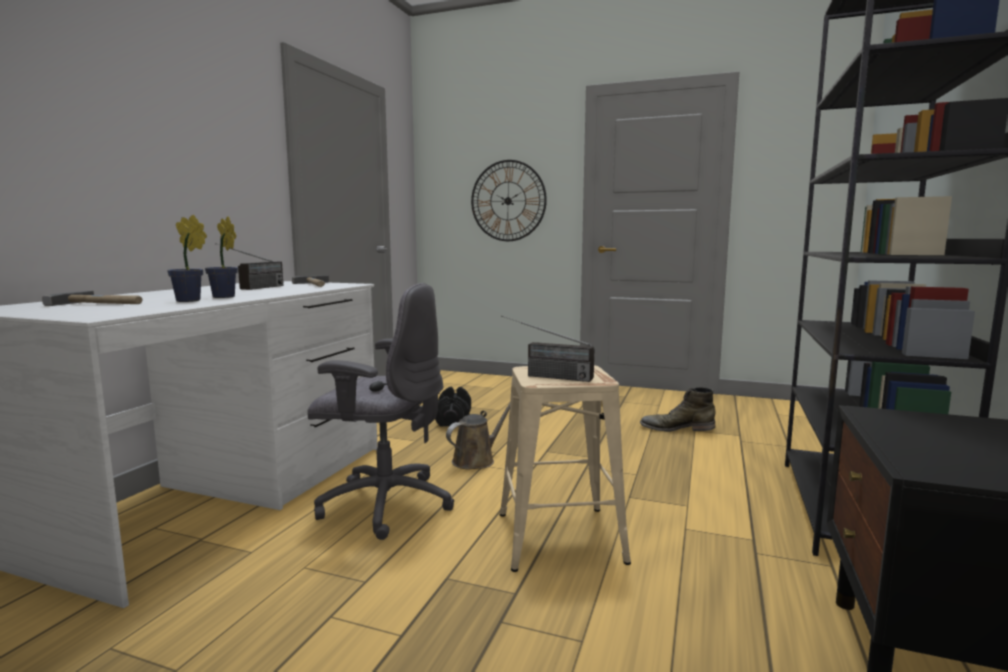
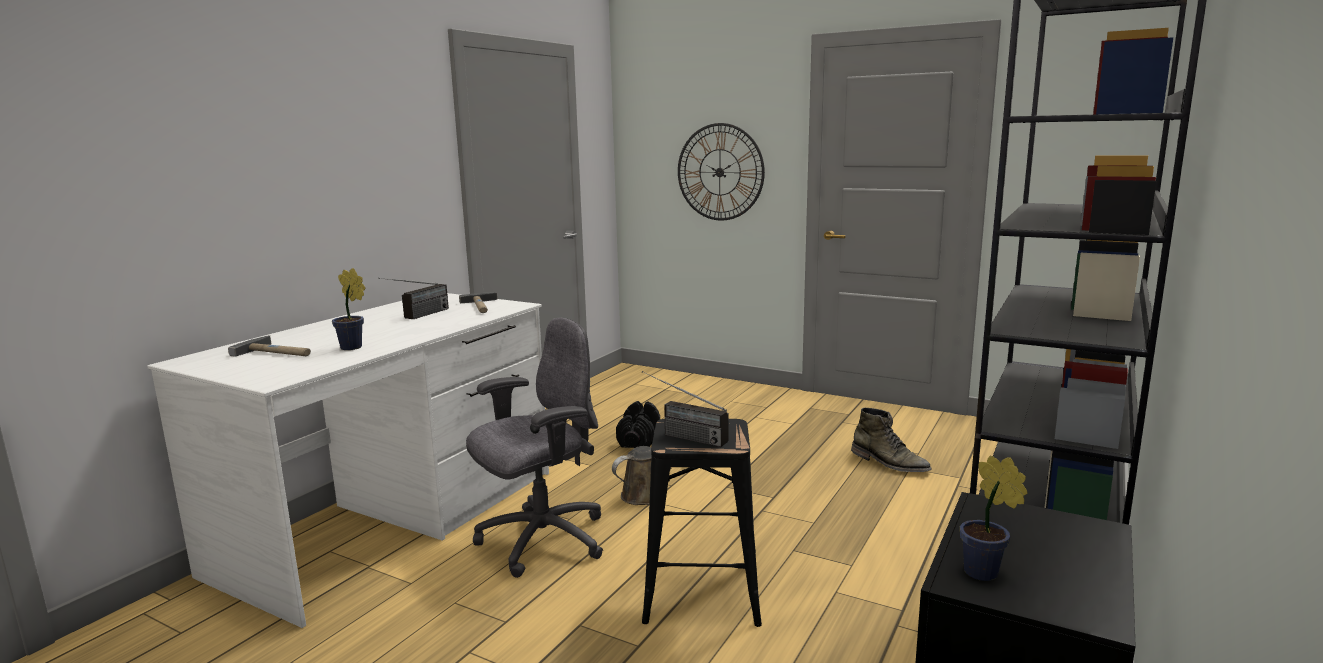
camera: 10 degrees right, 5 degrees up
potted plant [205,216,238,298] -> potted plant moved to [960,456,1028,581]
grey office chair [307,283,454,540] -> grey office chair turned 60 degrees counterclockwise [466,318,603,578]
beige stool [500,365,631,572] -> black stool [642,419,762,627]
green boot [640,387,715,432] -> green boot turned 150 degrees counterclockwise [851,408,932,472]

